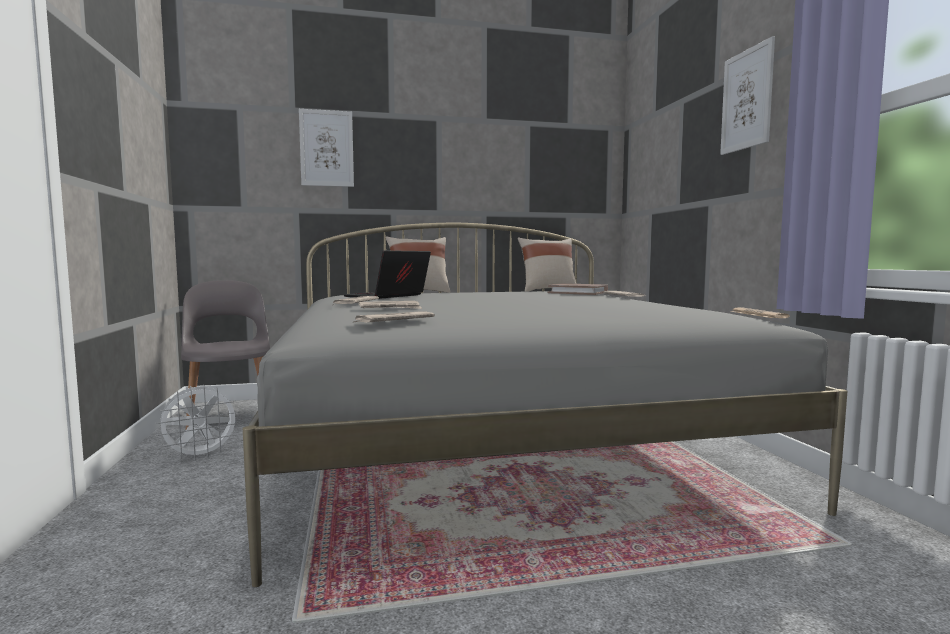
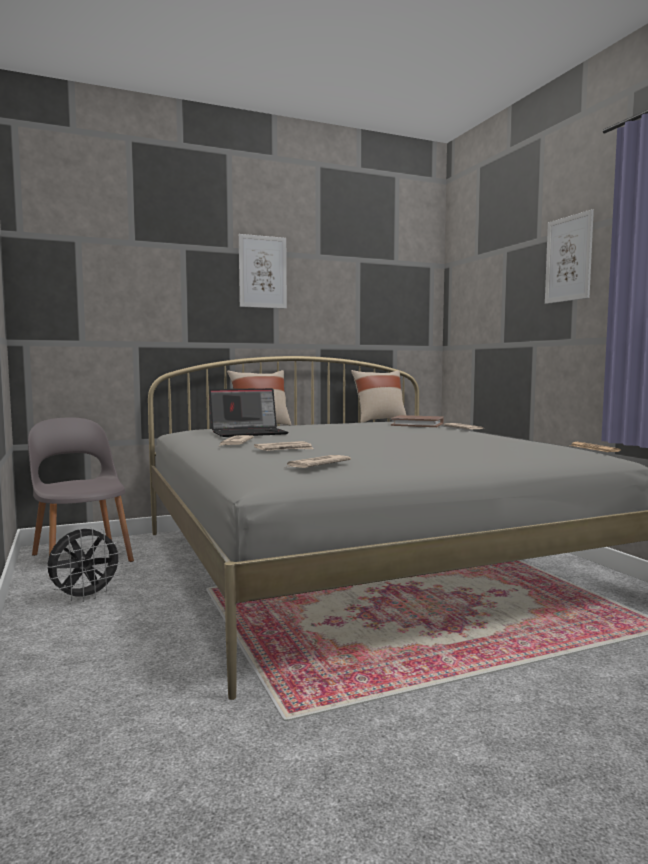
camera: 10 degrees left, 0 degrees up
white fan [155,385,241,460] -> black fan [47,527,124,602]
picture [299,109,354,187] -> picture moved to [239,234,287,309]
laptop [343,250,431,299] -> laptop turned 135 degrees counterclockwise [209,388,289,437]

